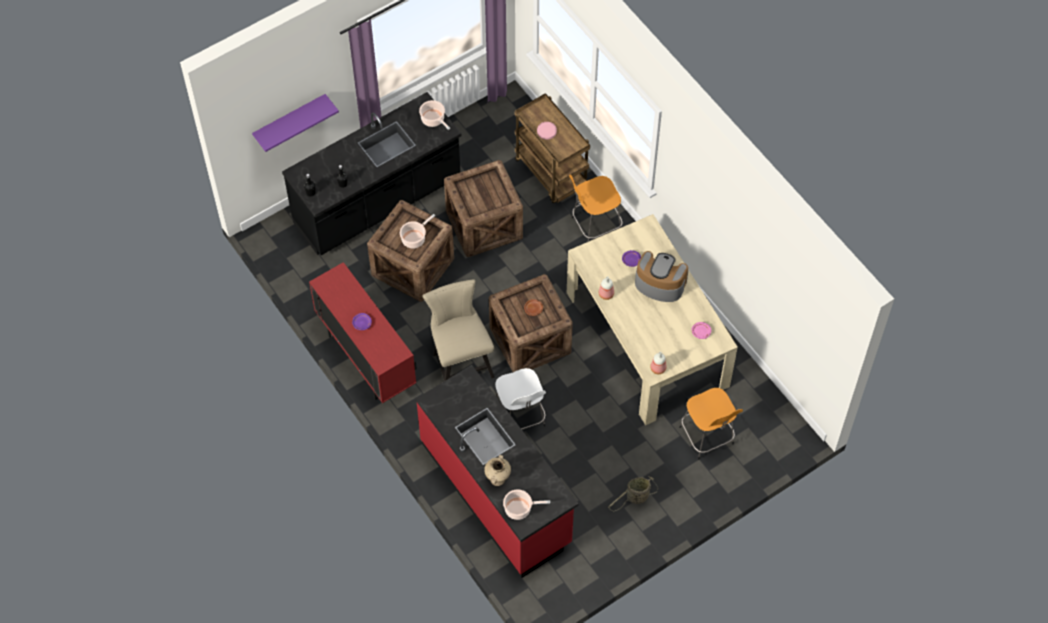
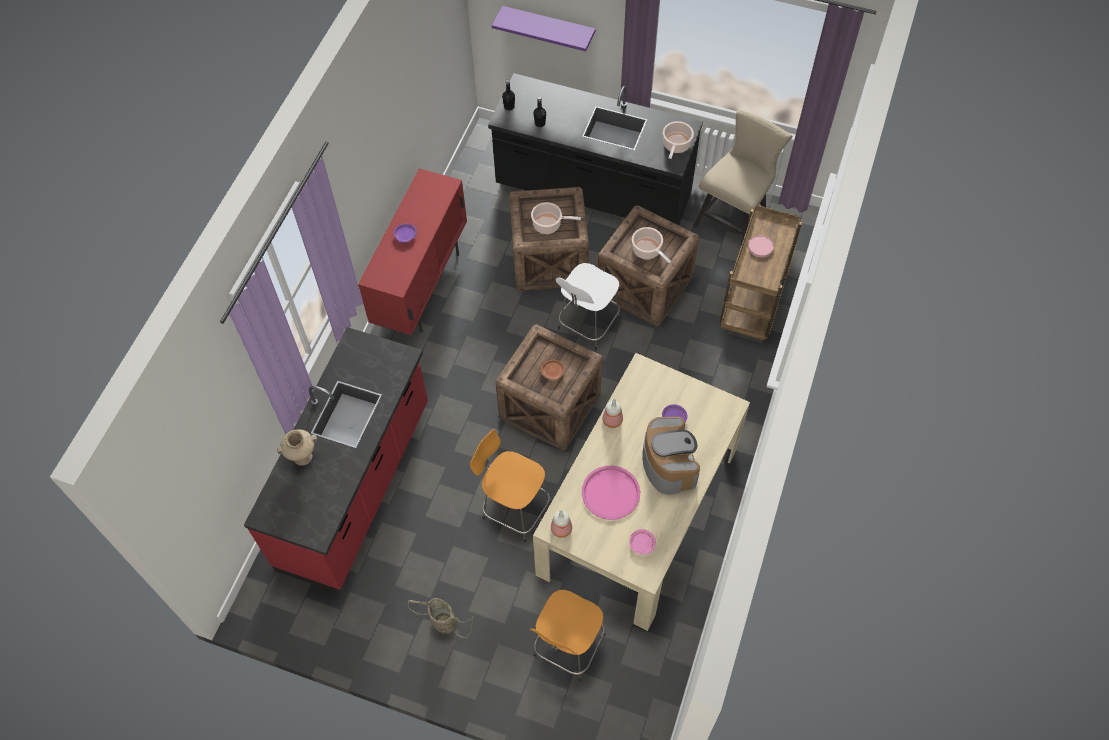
camera: 55 degrees right, 0 degrees up
beige chair [422,279,495,381] -> beige chair moved to [694,109,792,245]
white stool [495,368,546,429] -> white stool moved to [556,263,620,350]
cooking pot [503,489,550,520] -> cooking pot moved to [632,227,671,263]
orange stool [569,174,622,242] -> orange stool moved to [470,429,551,542]
none -> pink tray [582,466,640,520]

